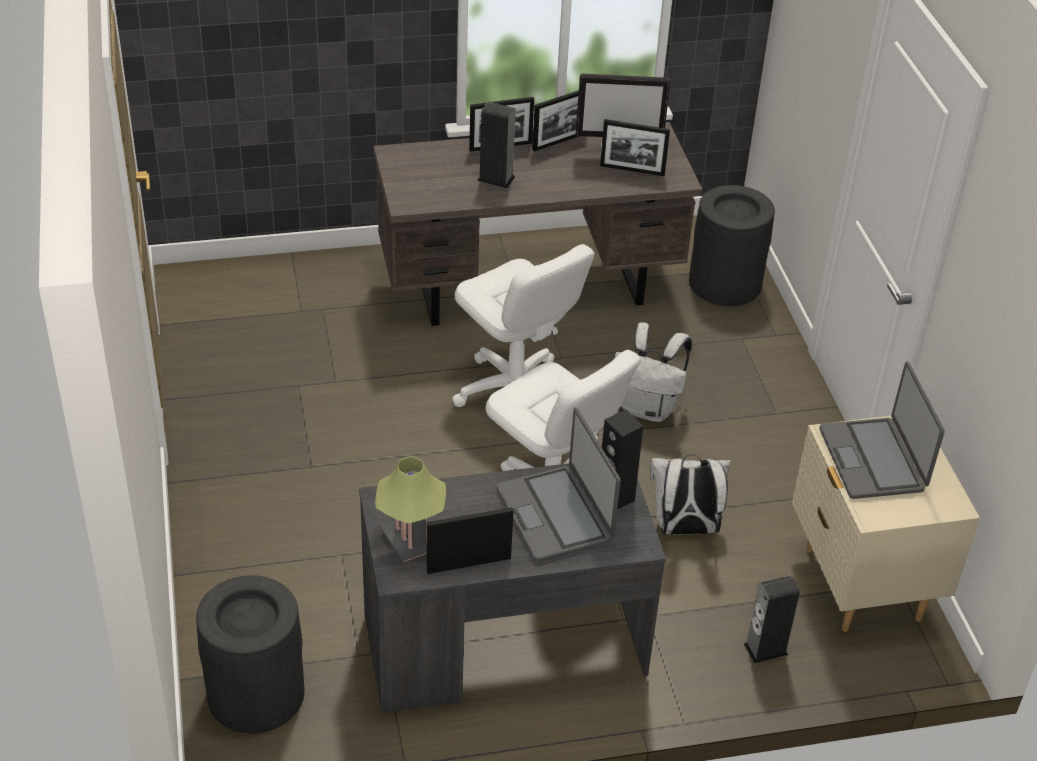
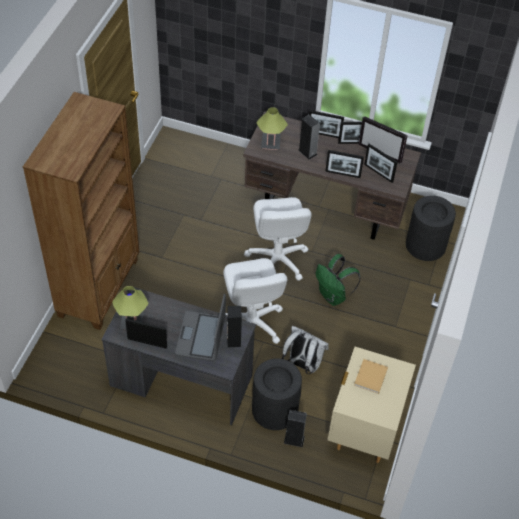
camera: 30 degrees right, 10 degrees up
black trash can [196,575,305,734] -> black trash can moved to [252,358,302,430]
white backpack [614,322,692,422] -> green backpack [316,254,361,306]
laptop [819,361,945,499] -> beige book [354,359,388,394]
none -> brown bookcase [23,92,140,330]
none -> table lamp [256,107,288,150]
none -> picture frame [325,150,364,178]

